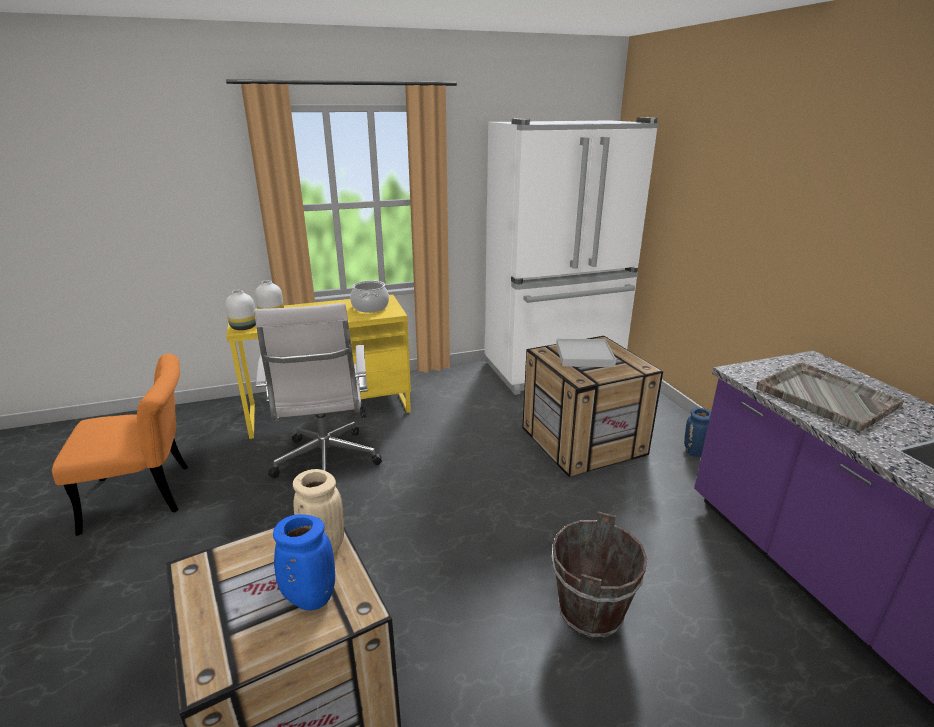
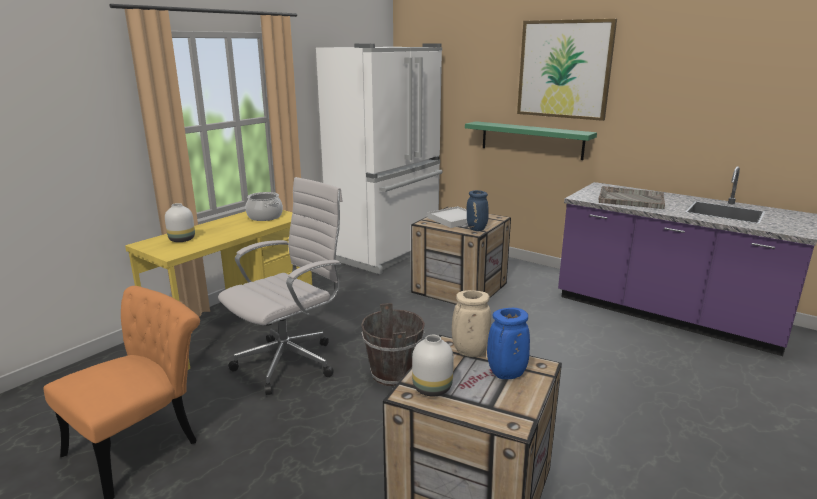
camera: 35 degrees left, 5 degrees down
white vase [225,290,256,330] -> white vase moved to [412,335,454,397]
white office chair [254,303,382,479] -> white office chair turned 90 degrees counterclockwise [218,177,343,395]
brown bucket [552,512,647,638] -> brown bucket moved to [361,303,425,386]
blue vase [684,408,711,457] -> blue vase moved to [467,190,489,231]
none -> green shelf [465,121,597,160]
none -> picture [517,19,617,121]

